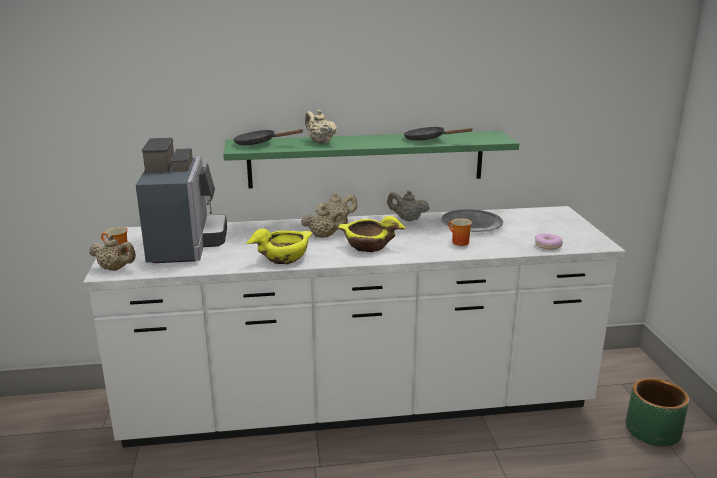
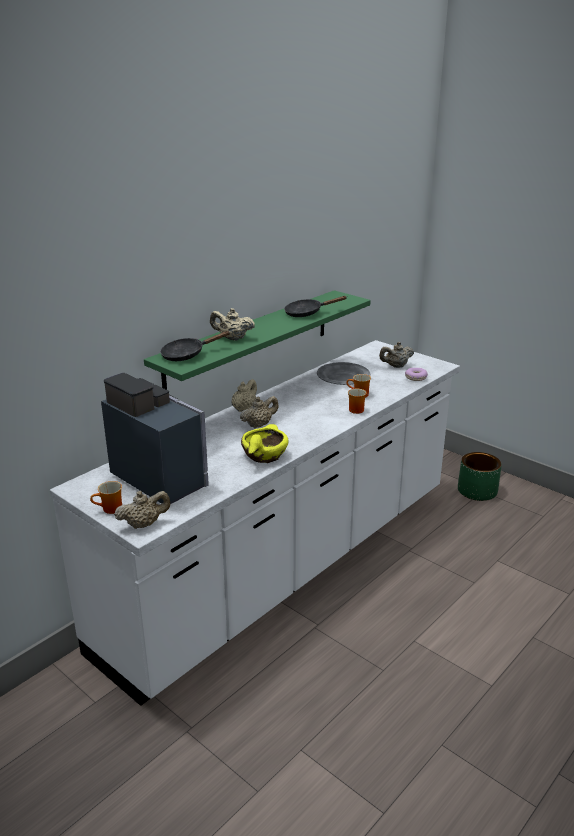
camera: 40 degrees left, 5 degrees up
yellow bowl [338,216,406,252] -> none
beige teapot [387,190,430,222] -> beige teapot moved to [379,342,414,368]
none -> mug [348,389,367,414]

